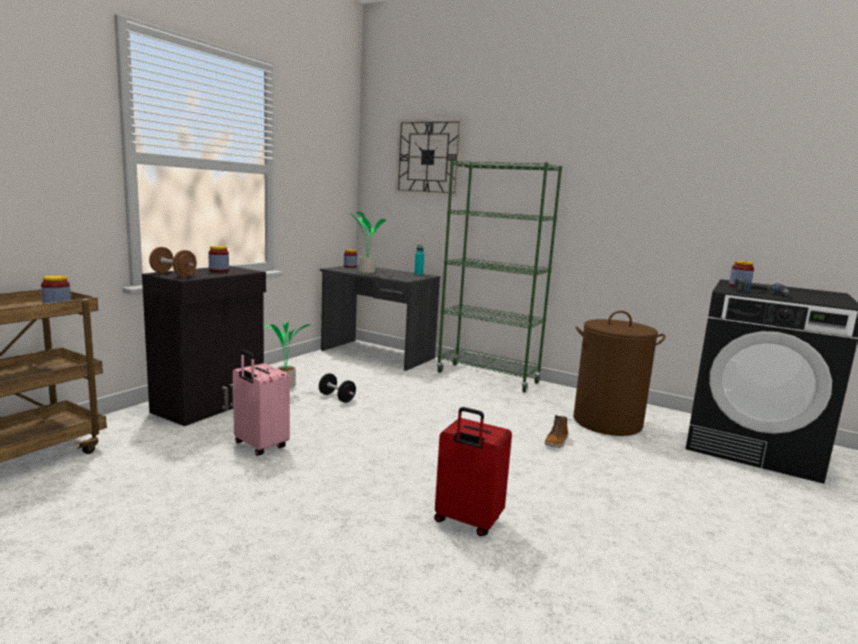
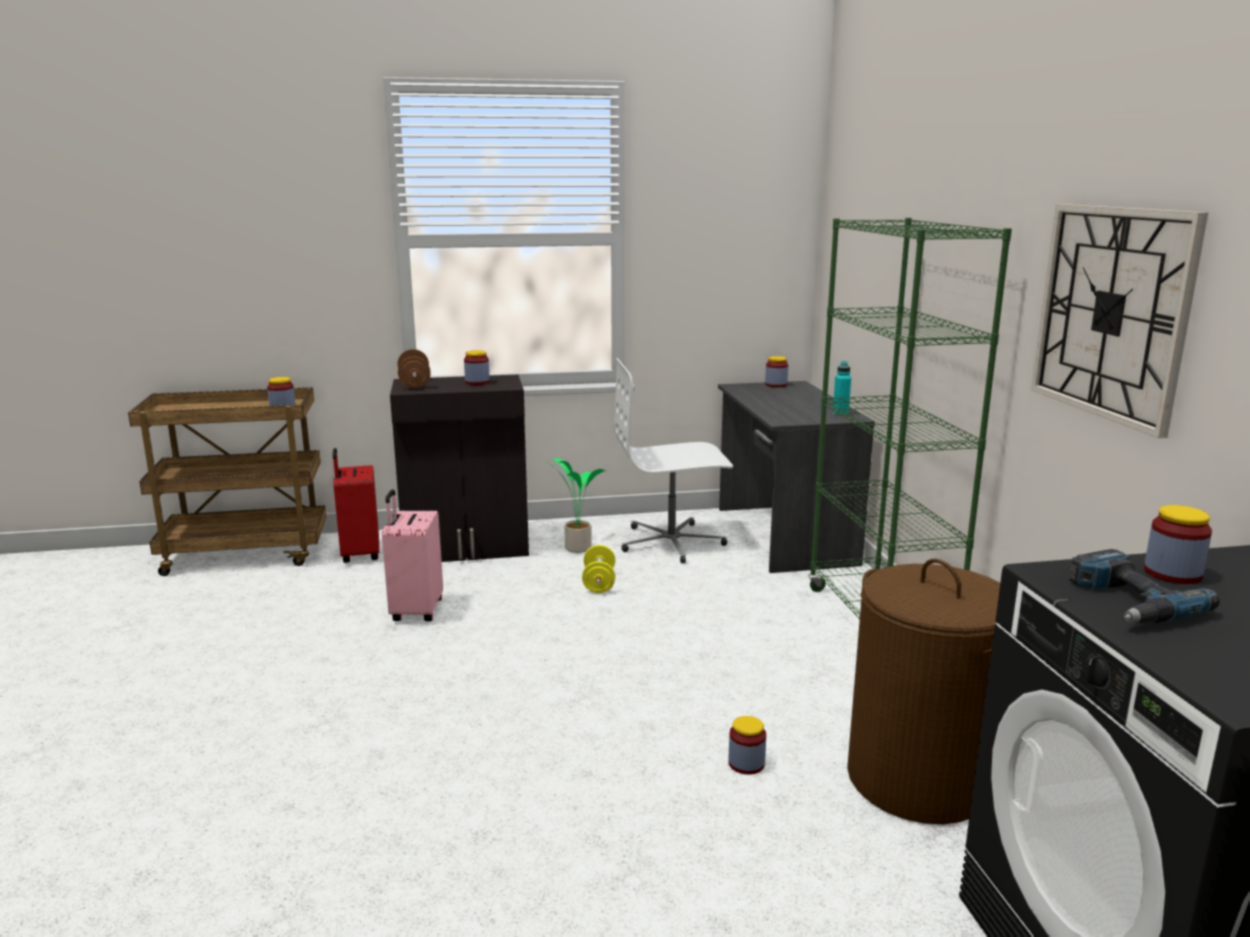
camera: 50 degrees right, 5 degrees up
black dumbbell [319,373,356,403] -> yellow dumbbell [582,545,615,593]
potted plant [350,212,386,274] -> none
wall clock [395,118,463,196] -> wall clock moved to [1031,204,1208,438]
red suitcase [434,407,512,536] -> red suitcase moved to [333,448,379,563]
boot [545,415,568,448] -> jar [729,716,766,775]
none -> white office chair [614,358,733,563]

